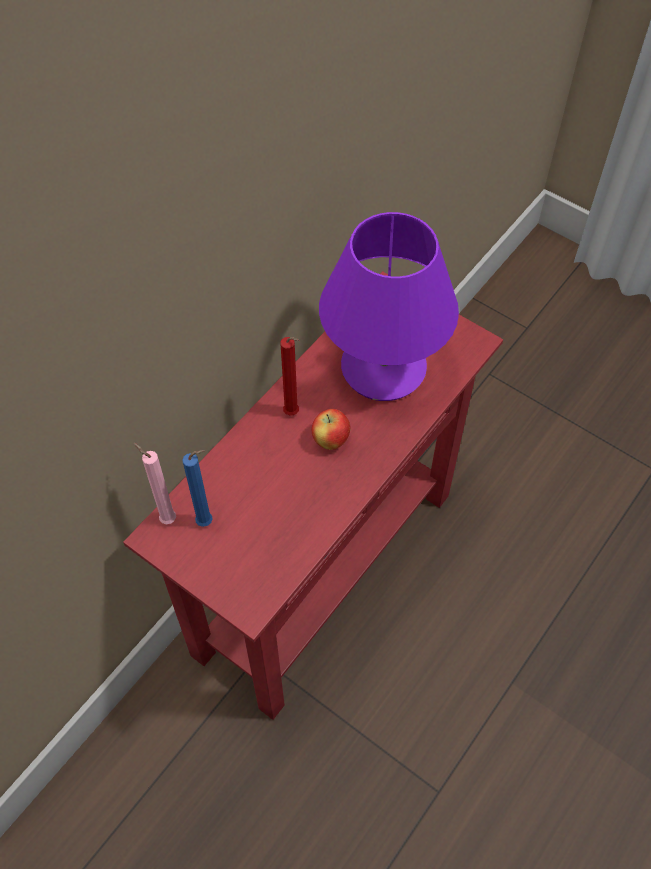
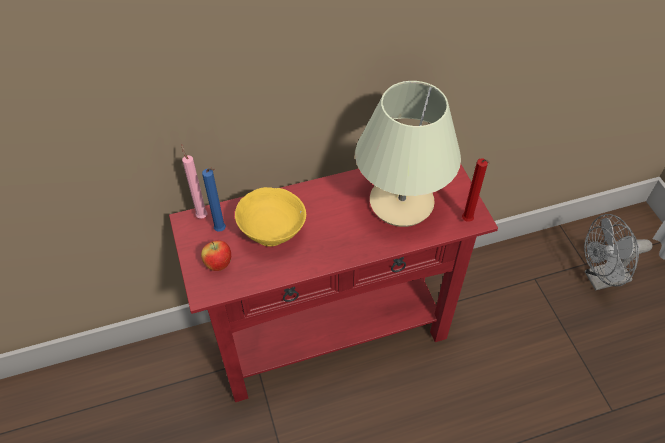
camera: 35 degrees right, 5 degrees down
red candle [280,337,300,416] -> red candle moved to [462,159,490,222]
apple [312,409,350,450] -> apple moved to [201,240,231,271]
purple table lamp [319,212,459,401] -> beige table lamp [355,81,461,227]
none -> yellow bowl [235,187,306,247]
none -> grey fan [584,214,652,291]

